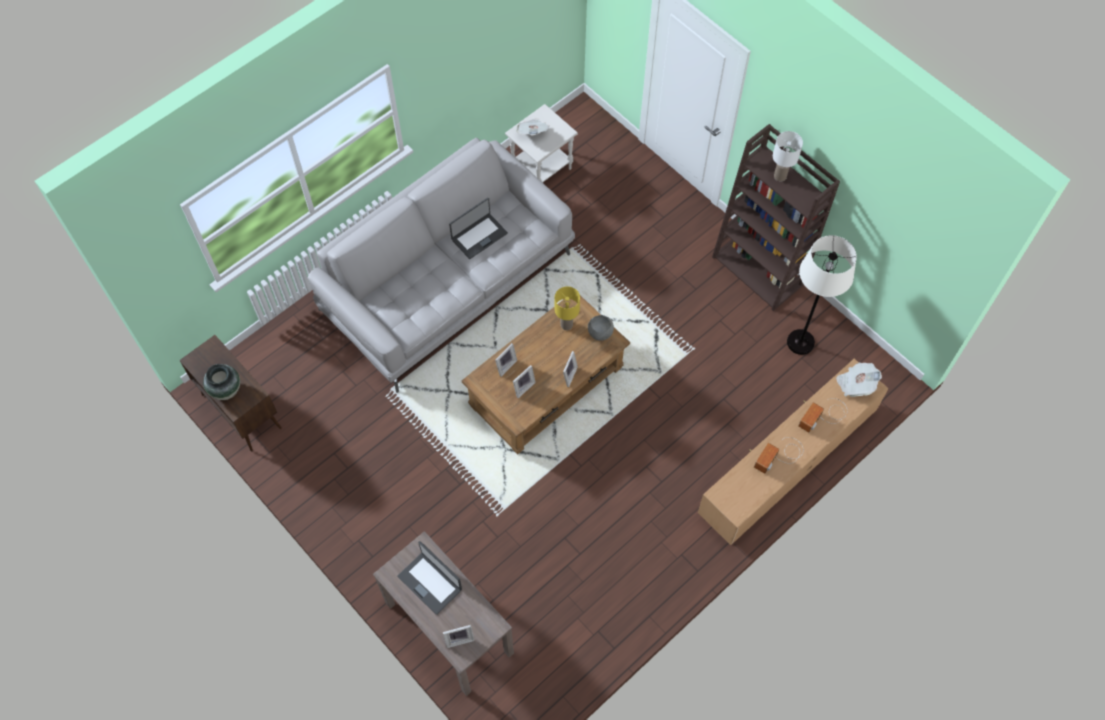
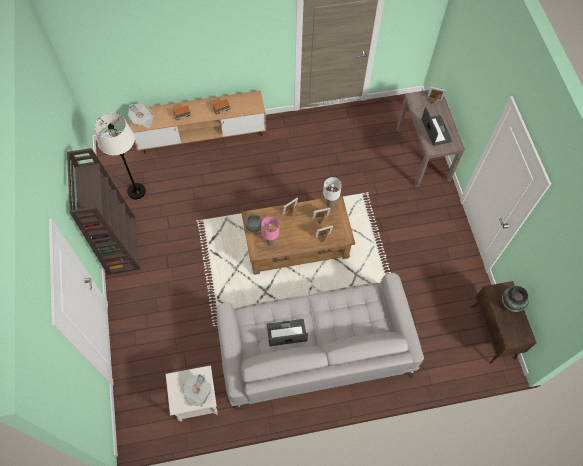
camera: 150 degrees left, 0 degrees up
yellow table lamp [554,286,580,330] -> pink table lamp [261,216,279,246]
white table lamp [773,131,803,181] -> white table lamp moved to [323,177,342,208]

